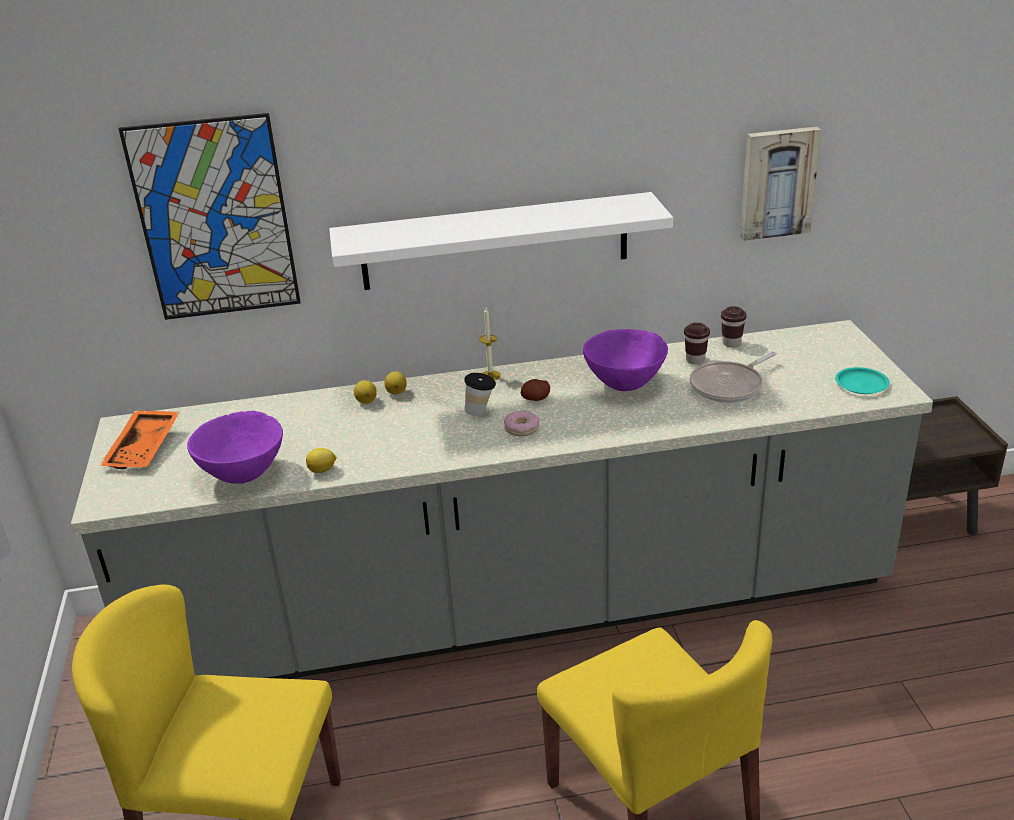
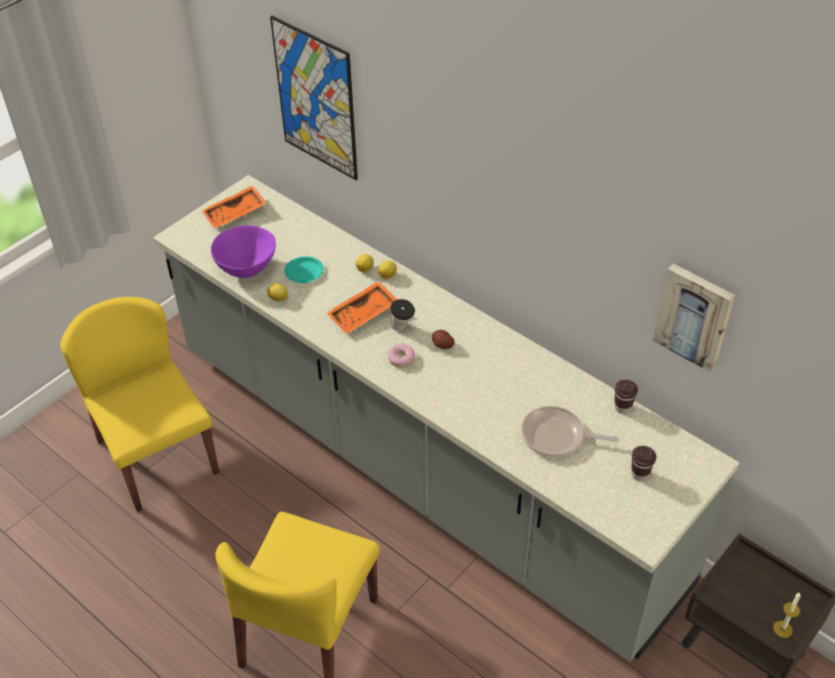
camera: 50 degrees right, 15 degrees up
white shelf [329,192,673,290] -> none
candle [479,308,501,380] -> candle moved to [773,592,801,638]
purple bowl [583,329,668,391] -> none
brown cup [684,322,710,364] -> brown cup moved to [631,446,656,481]
turquoise plate [835,367,890,394] -> turquoise plate moved to [285,256,324,283]
none -> orange tray [327,281,397,334]

